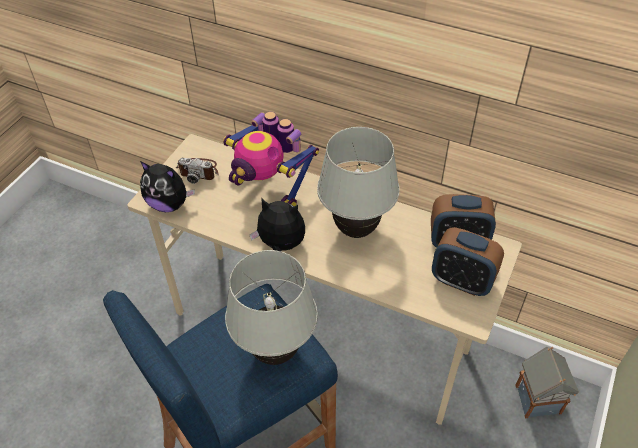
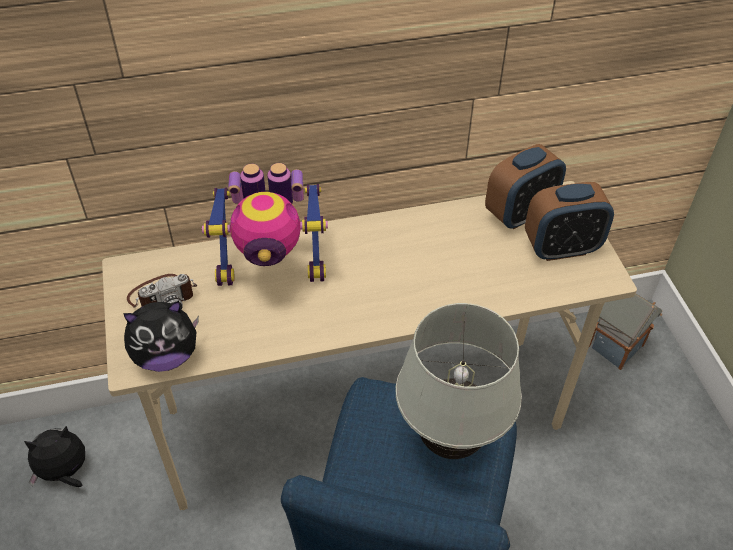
camera: 40 degrees left, 0 degrees up
plush toy [250,198,305,252] -> plush toy moved to [24,426,85,487]
white table lamp [317,127,400,238] -> none

